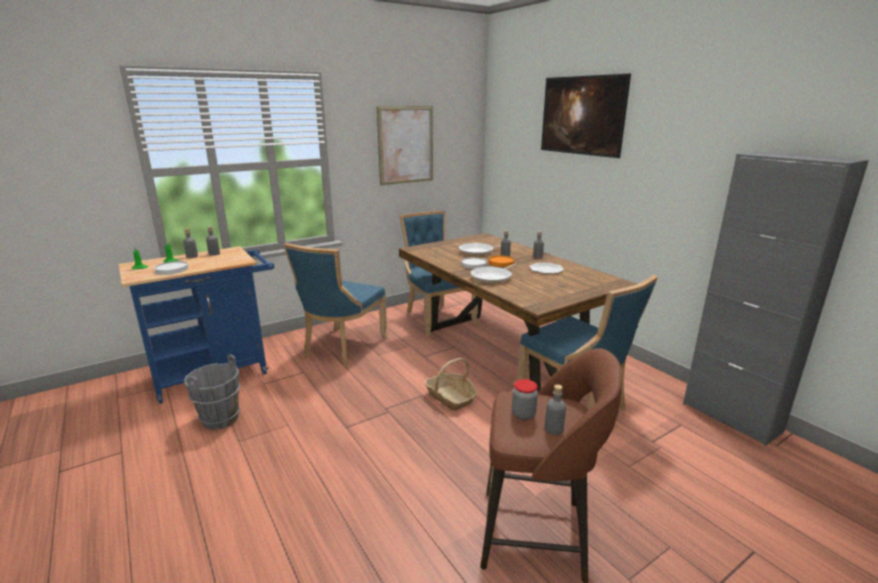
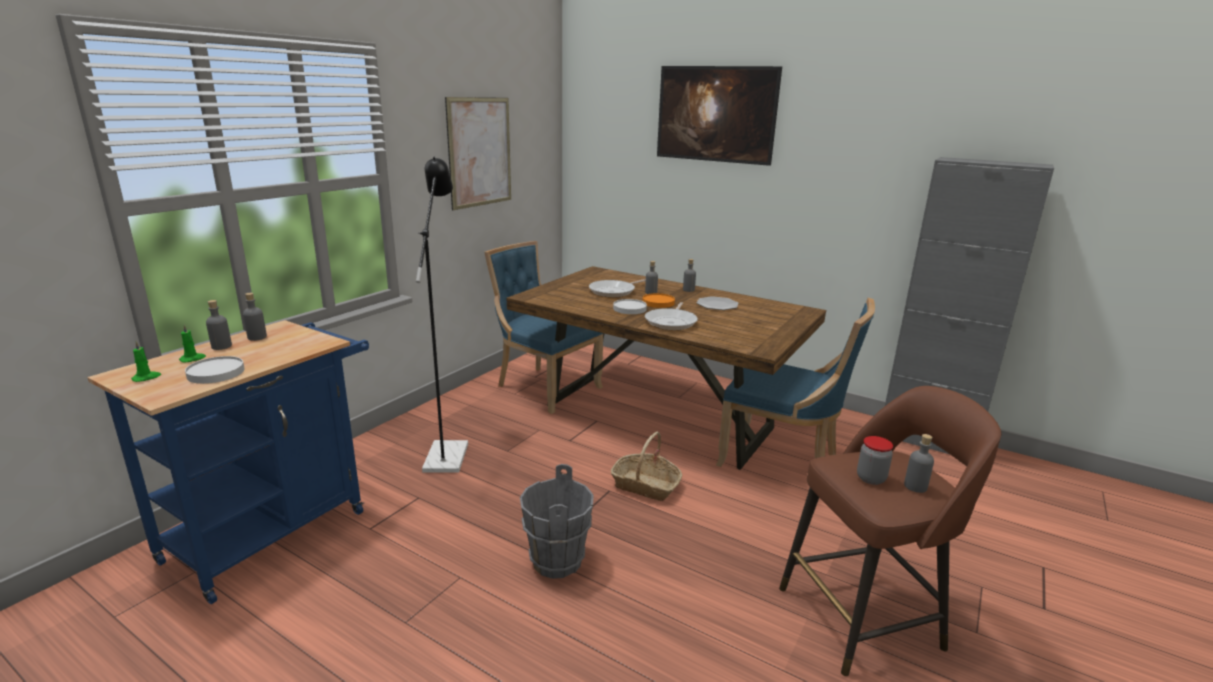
camera: 25 degrees left, 0 degrees up
grey bucket [184,354,241,430] -> grey bucket moved to [520,464,594,579]
blue chair [283,243,388,367] -> black floor lamp [416,157,468,473]

